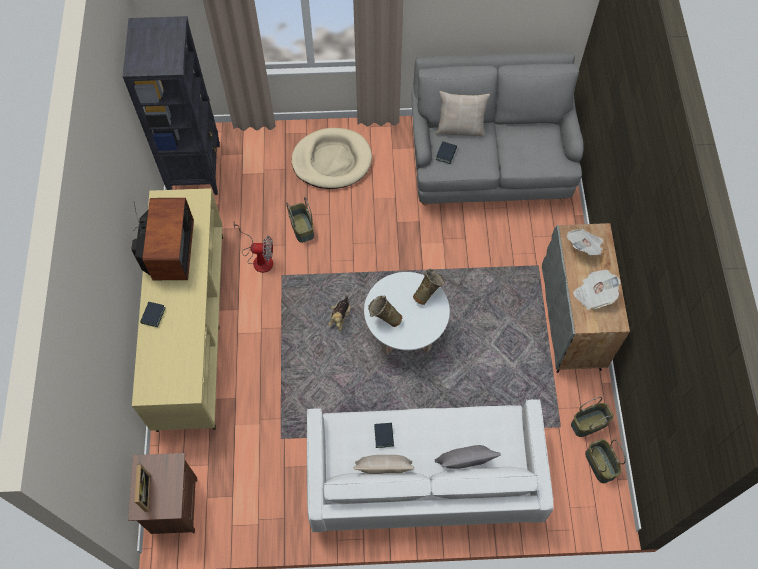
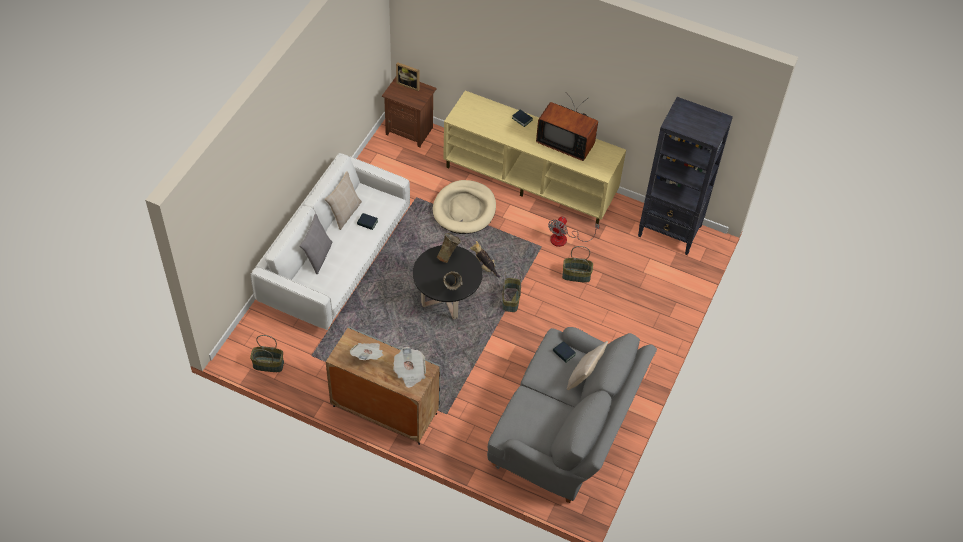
camera: 115 degrees right, 10 degrees down
beige dog bed [292,128,372,189] -> beige dog bed moved to [433,180,496,234]
white coffee table [364,272,450,355] -> black coffee table [413,245,483,319]
basket [571,397,614,437] -> basket moved to [502,272,522,312]

